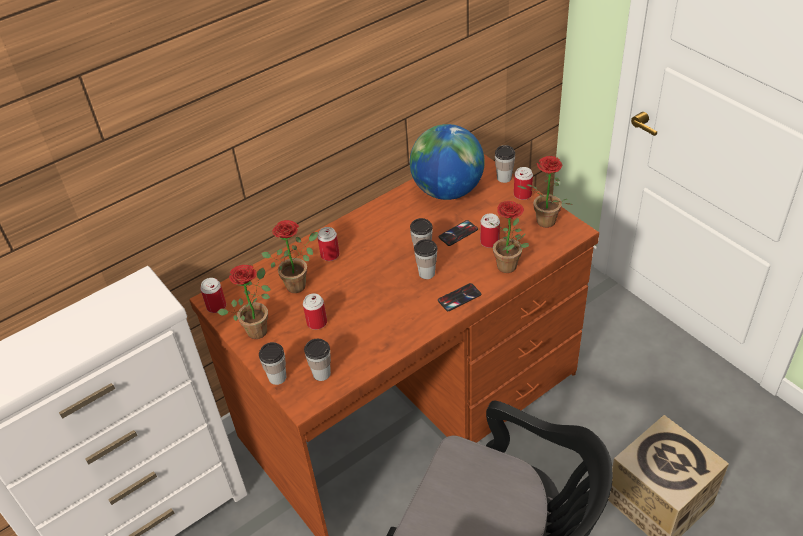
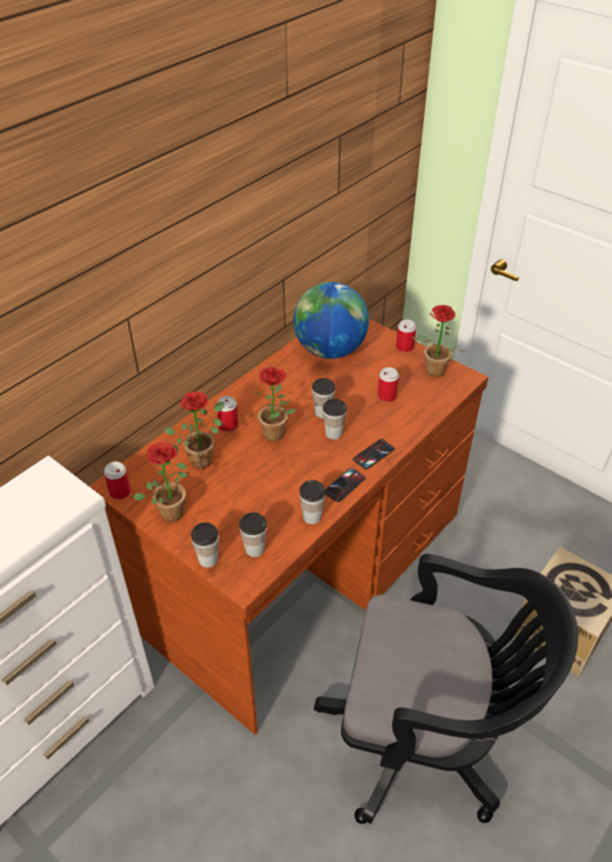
camera: 15 degrees left, 0 degrees up
can [303,293,327,330] -> none
phone [438,220,478,246] -> phone moved to [325,468,366,502]
potted plant [489,201,529,273] -> potted plant moved to [252,367,295,442]
cup [495,145,515,183] -> cup moved to [299,480,325,524]

